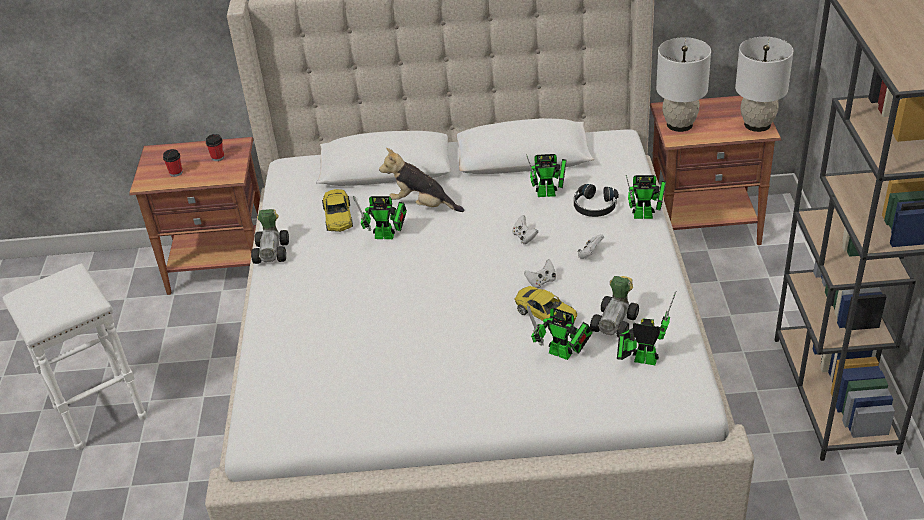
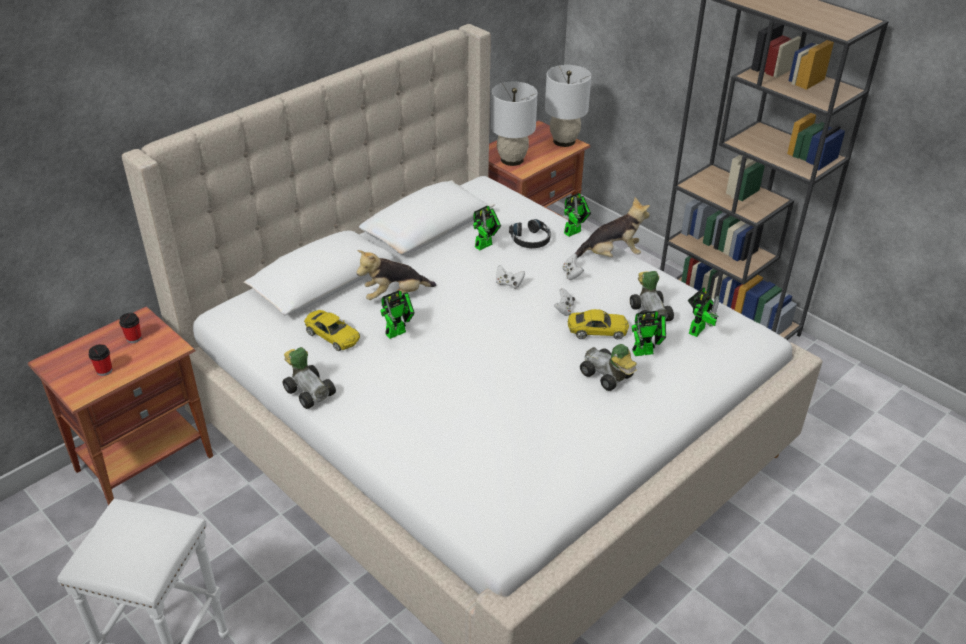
camera: 45 degrees left, 0 degrees up
toy robot [617,291,676,365] -> toy robot turned 150 degrees clockwise [688,287,720,337]
none -> plush toy [575,197,650,258]
none -> toy car [580,344,637,391]

